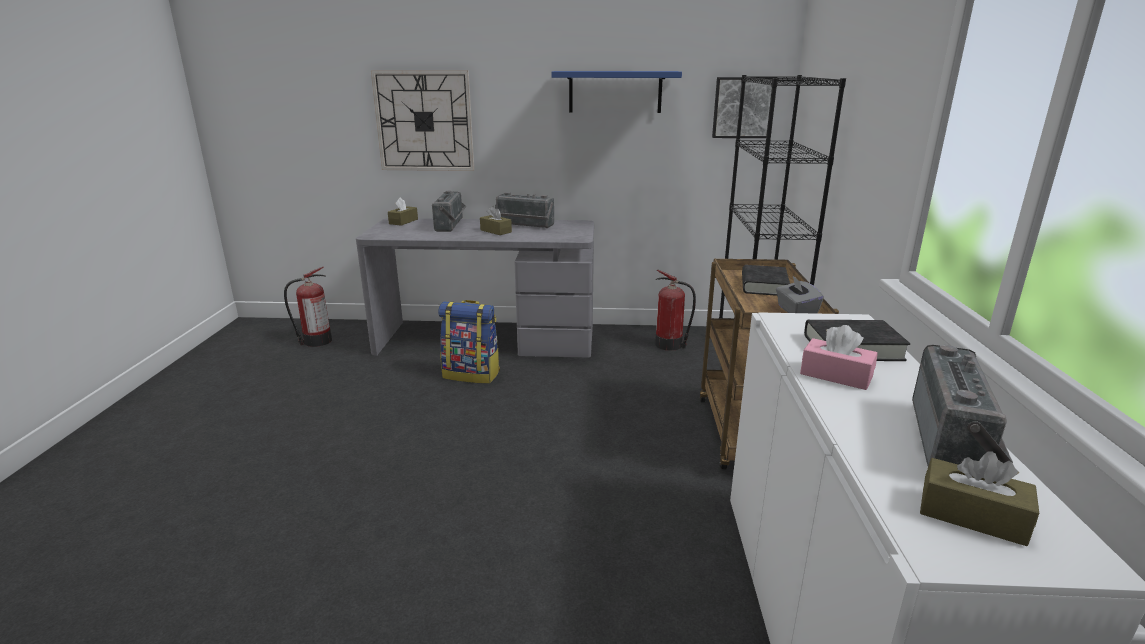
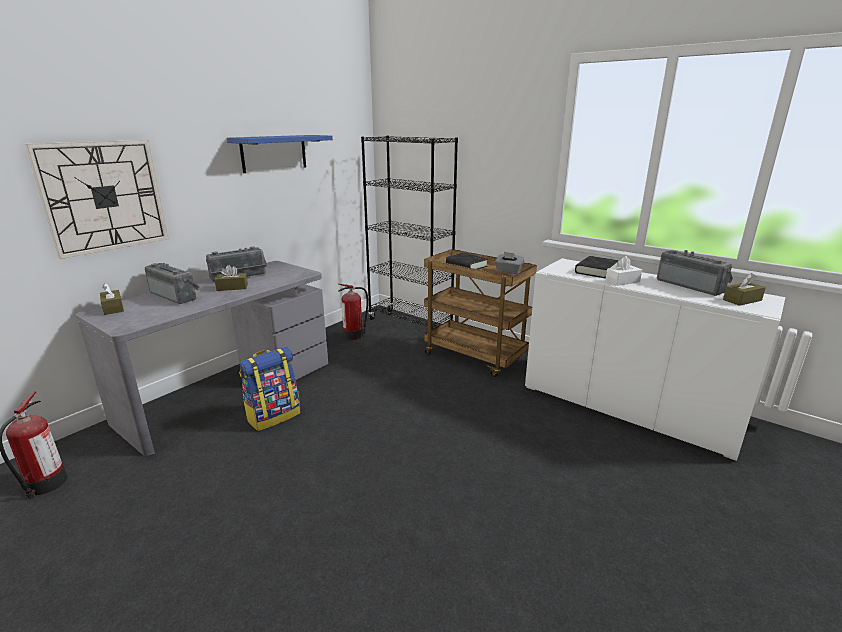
camera: 55 degrees left, 0 degrees up
picture [712,77,772,138] -> none
pink tissue box [800,325,878,390] -> white tissue box [605,256,642,286]

